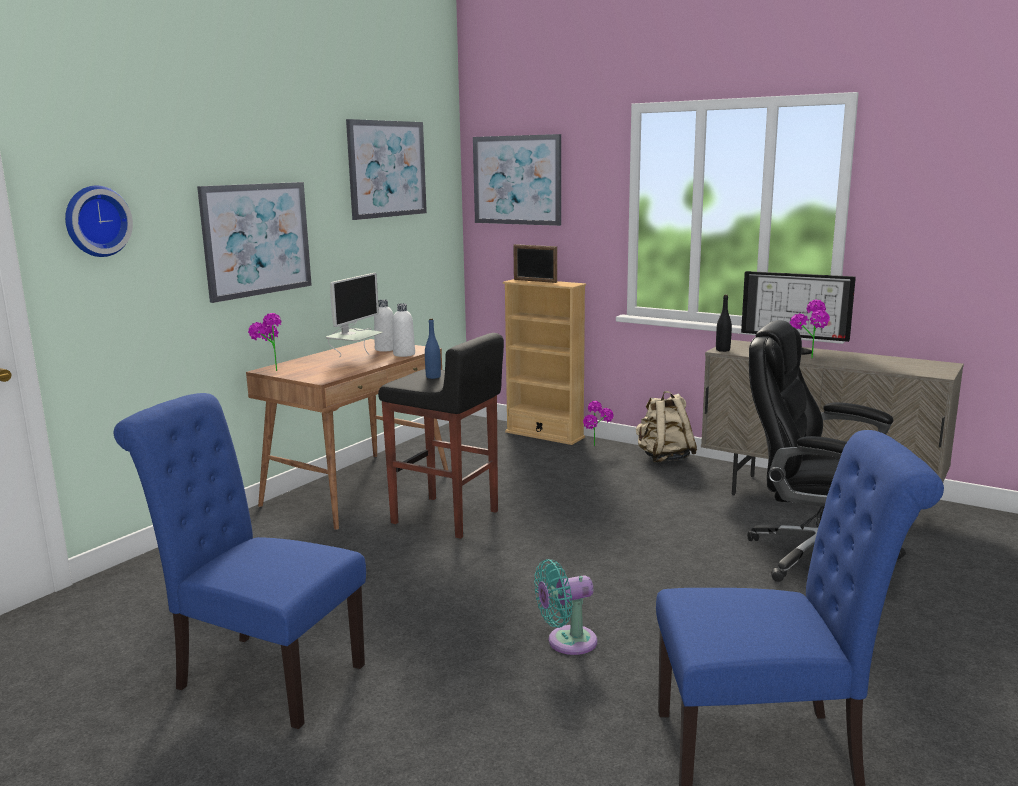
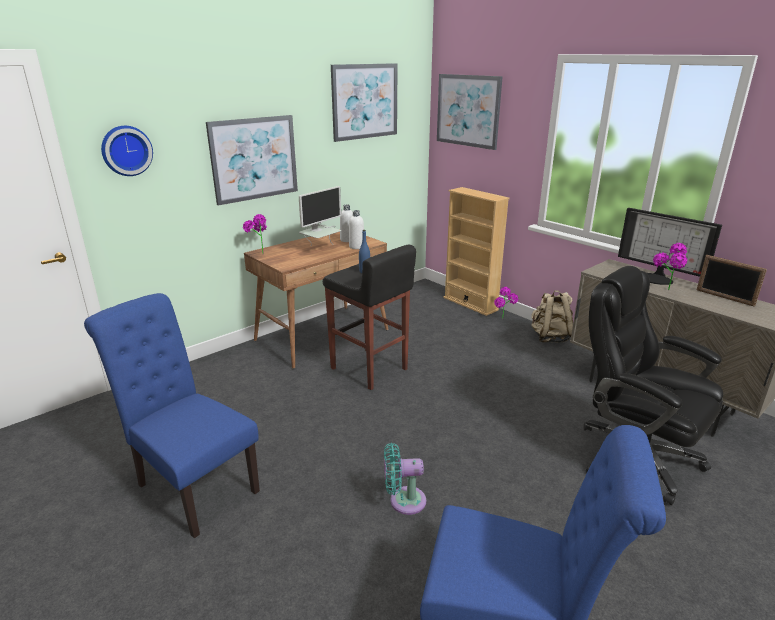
camera: 15 degrees right, 10 degrees up
picture frame [513,244,557,283] -> picture frame moved to [697,255,767,307]
black bottle [716,295,732,352] -> none

